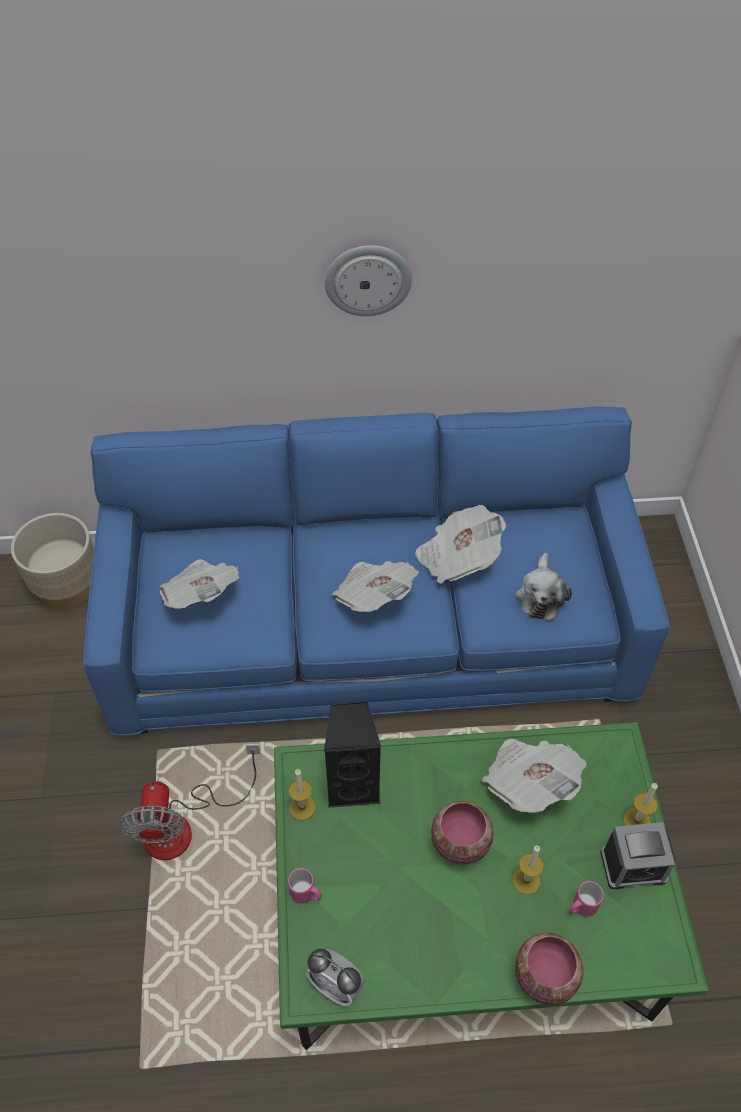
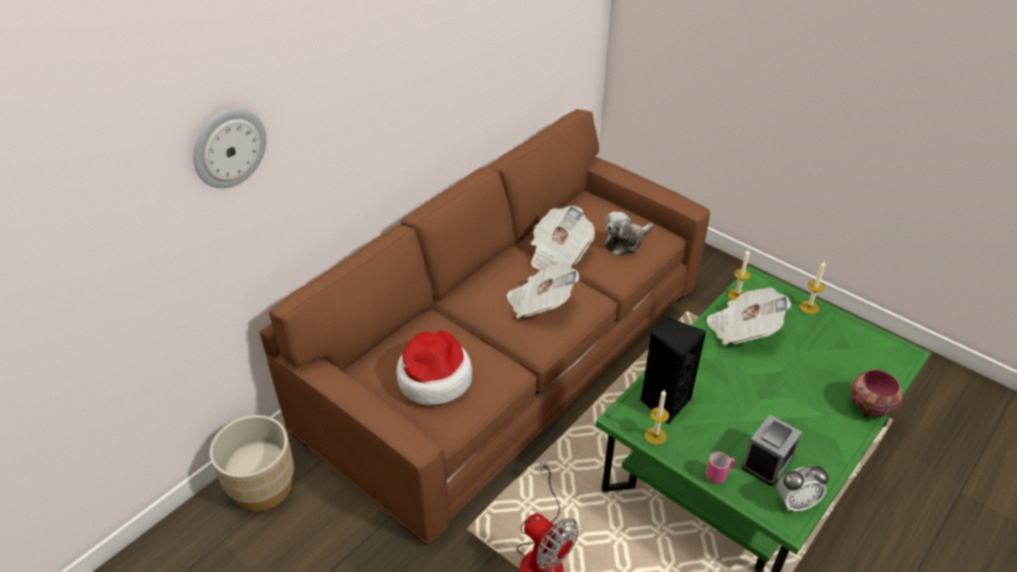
camera: 45 degrees left, 10 degrees down
blue sofa [83,407,670,735] -> brown sofa [259,109,710,545]
newspaper [160,559,239,609] -> hat [397,330,472,405]
wall clock [325,245,412,316] -> wall clock moved to [193,109,267,188]
bowl [431,801,494,864] -> none
candle [512,845,544,895] -> candle moved to [728,249,751,300]
plush toy [515,553,572,620] -> plush toy turned 90 degrees clockwise [605,211,654,256]
pink mug [569,881,604,917] -> none
alarm clock [600,822,676,889] -> alarm clock moved to [742,414,802,486]

